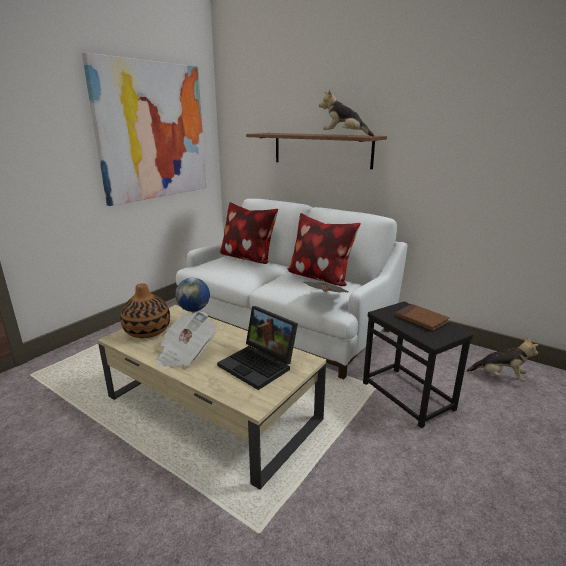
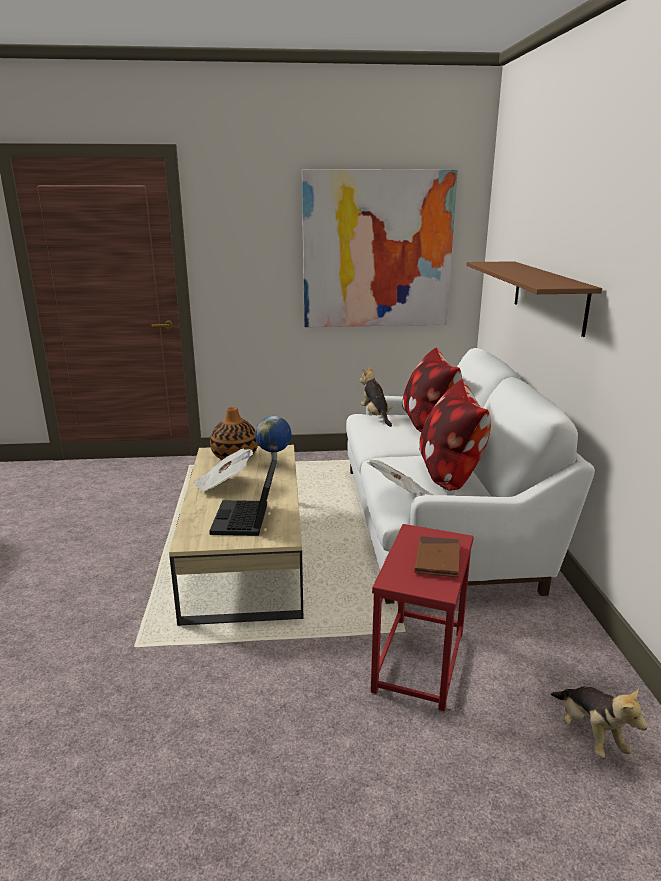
camera: 50 degrees right, 0 degrees up
plush toy [319,90,374,136] -> plush toy moved to [360,367,392,427]
black side table [363,301,473,428] -> red side table [371,524,474,711]

